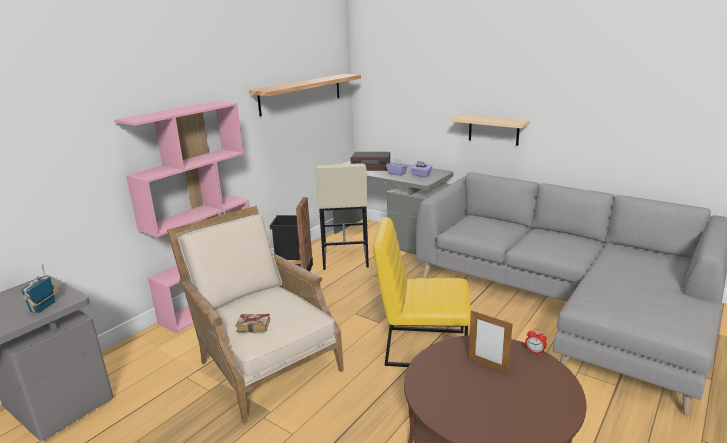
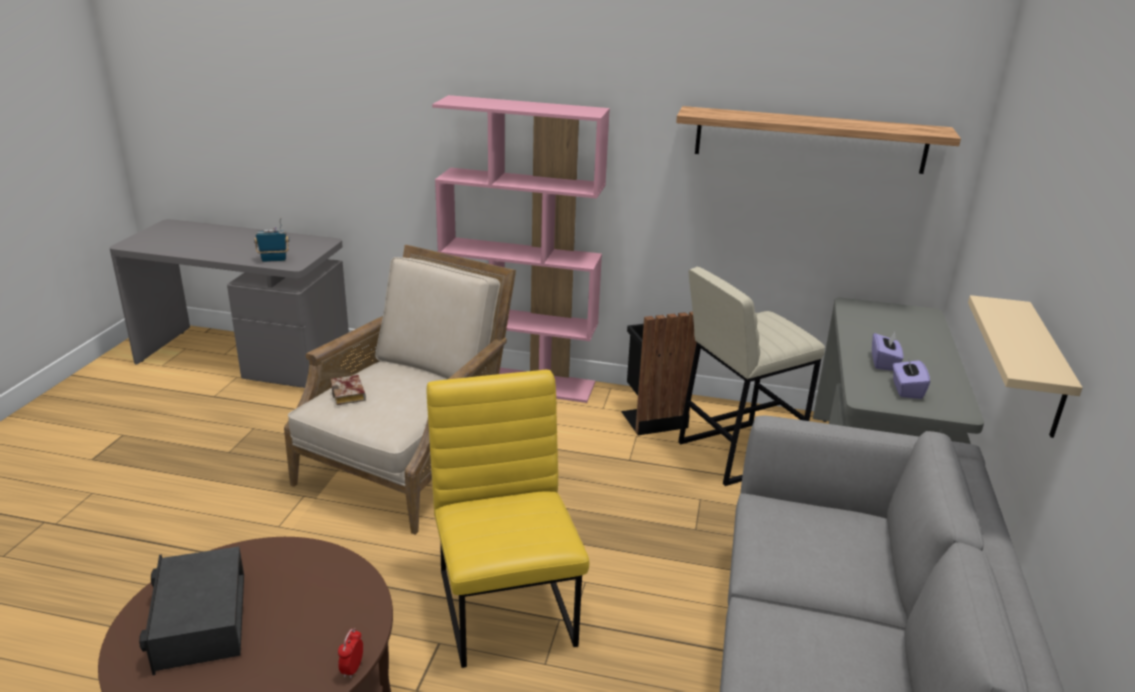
camera: 65 degrees right, 5 degrees up
radio [350,152,390,171] -> radio moved to [139,546,244,675]
picture frame [469,310,513,373] -> none

